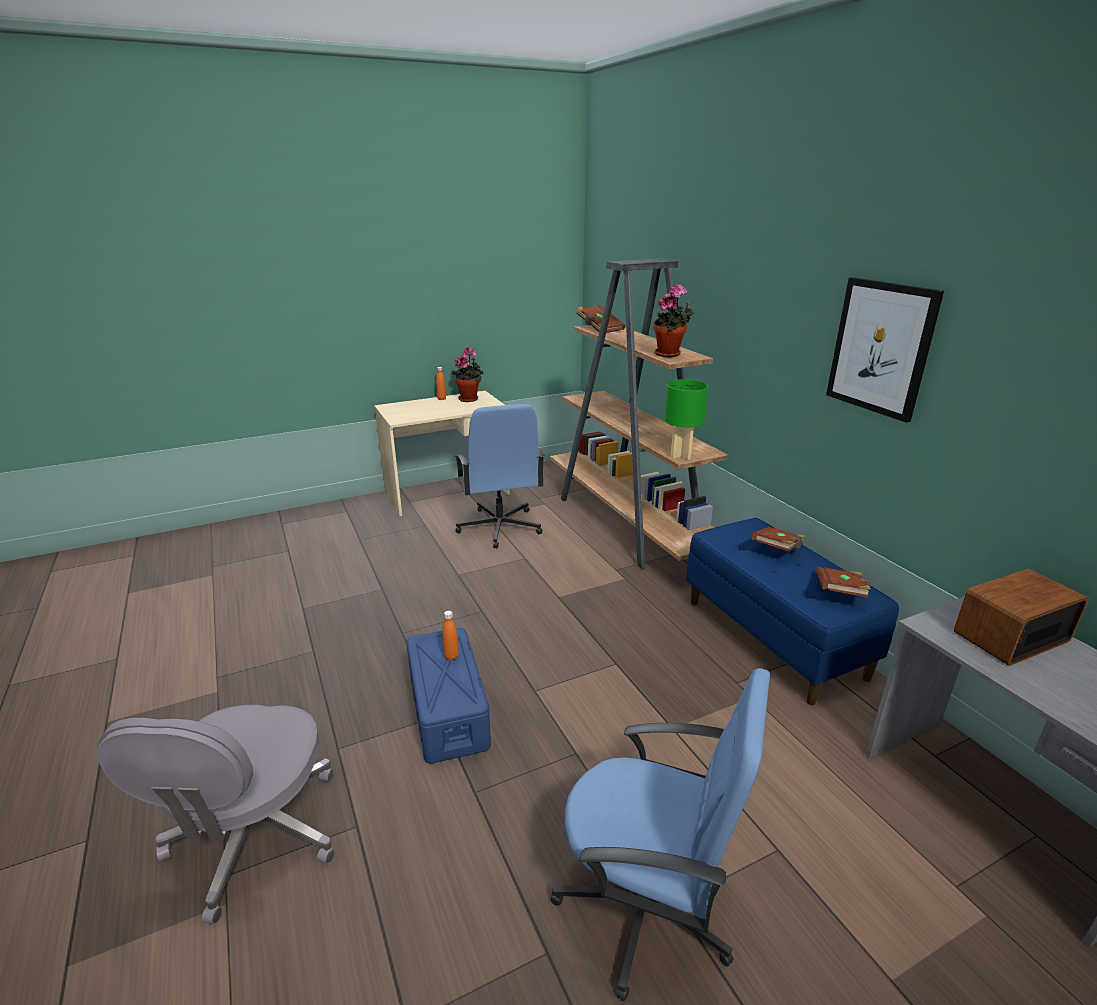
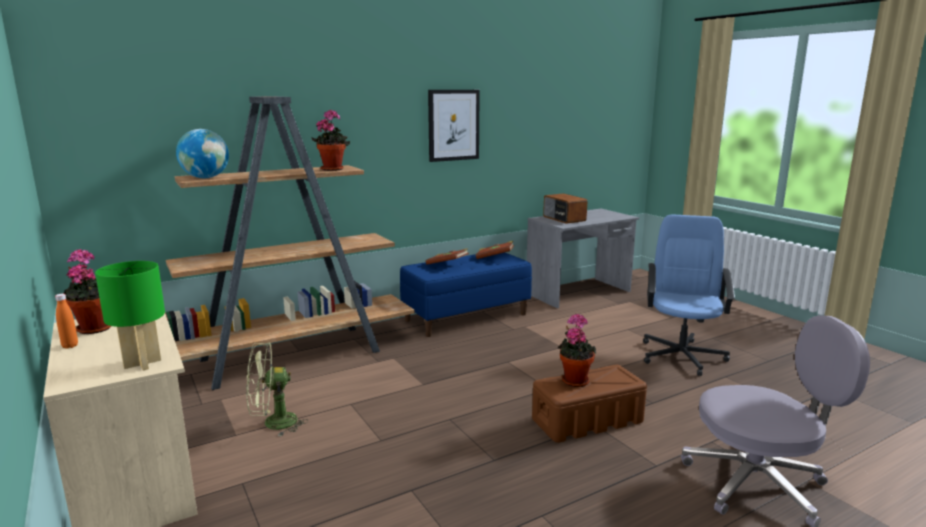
camera: 95 degrees left, 10 degrees down
blue storage box [407,628,491,764] -> brown storage box [532,365,647,443]
orange bottle [443,610,459,660] -> potted plant [558,314,596,387]
blue office chair [454,404,545,549] -> green fan [246,342,308,436]
brown book [576,305,625,333] -> globe [176,129,229,178]
green table lamp [664,379,708,460] -> green table lamp moved to [95,261,165,370]

